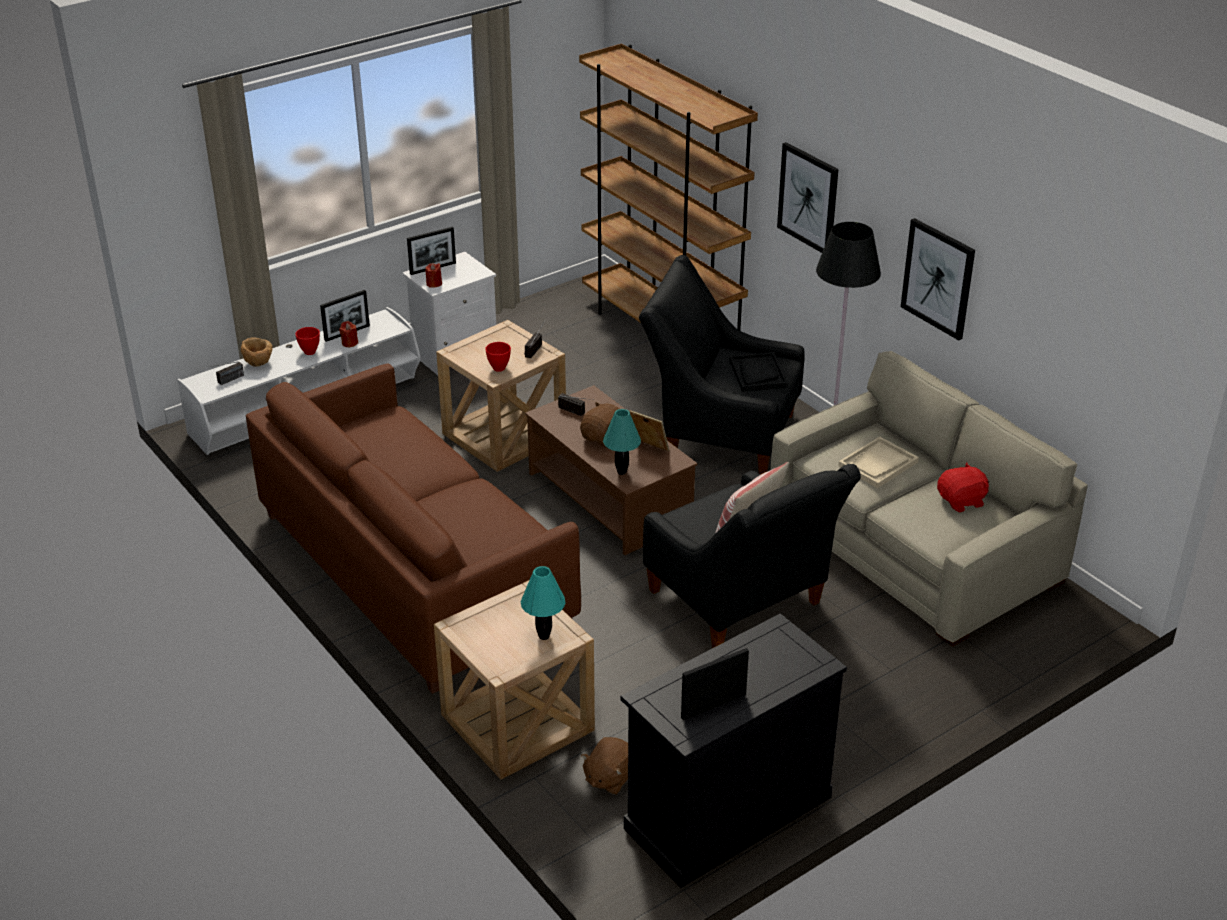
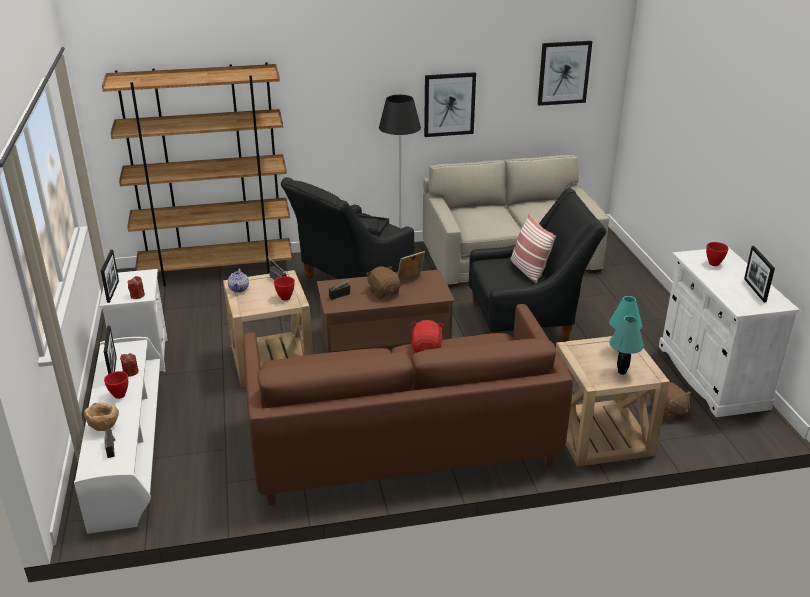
camera: 65 degrees left, 5 degrees down
turquoise table lamp [603,409,641,475] -> turquoise table lamp moved to [609,316,644,375]
black cabinet [620,613,847,888] -> white cabinet [659,247,800,417]
picture [777,142,838,253] -> picture moved to [538,41,592,106]
beige tray [839,437,919,488] -> none
red plush toy [937,463,989,512] -> red plush toy moved to [411,320,444,354]
none -> teapot [228,269,249,292]
none -> red bowl [706,242,729,266]

